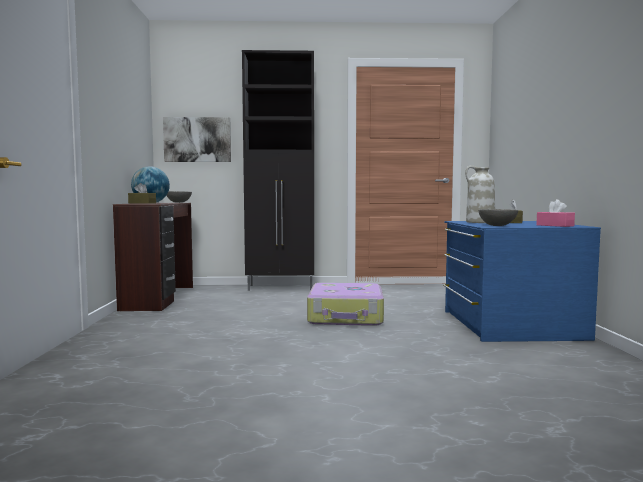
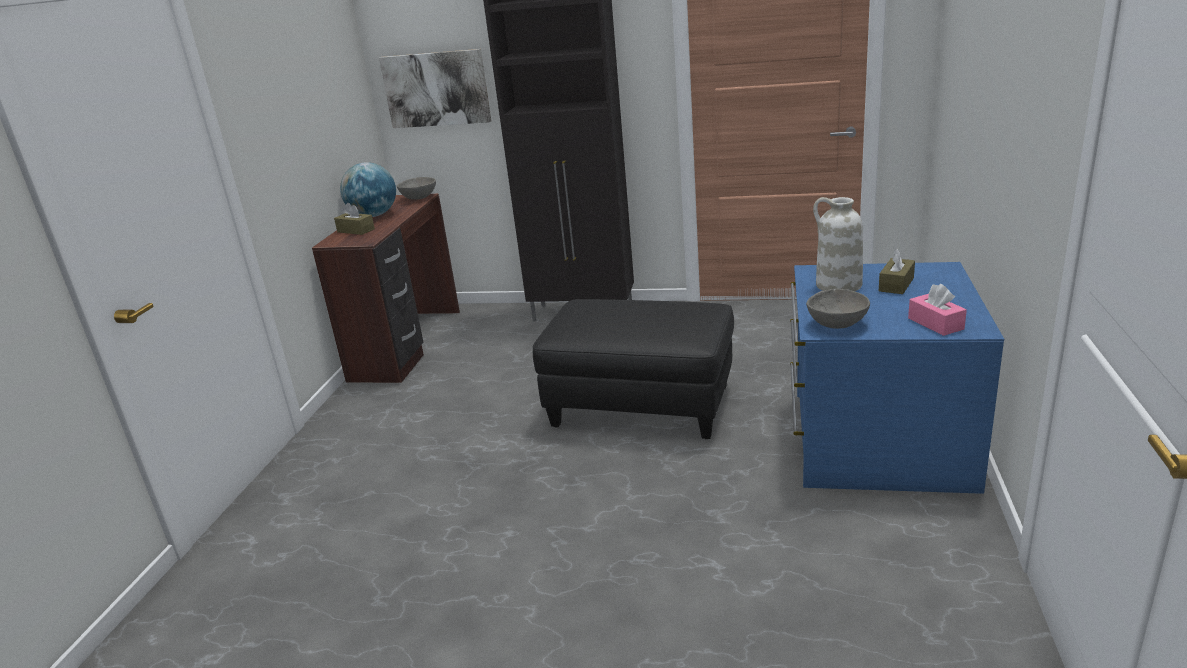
camera: 15 degrees right, 20 degrees up
suitcase [307,283,384,326] -> black ottoman [533,299,734,439]

